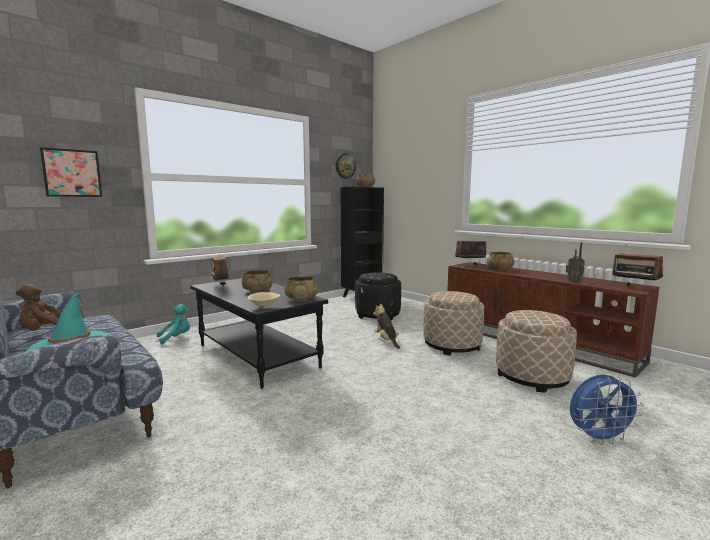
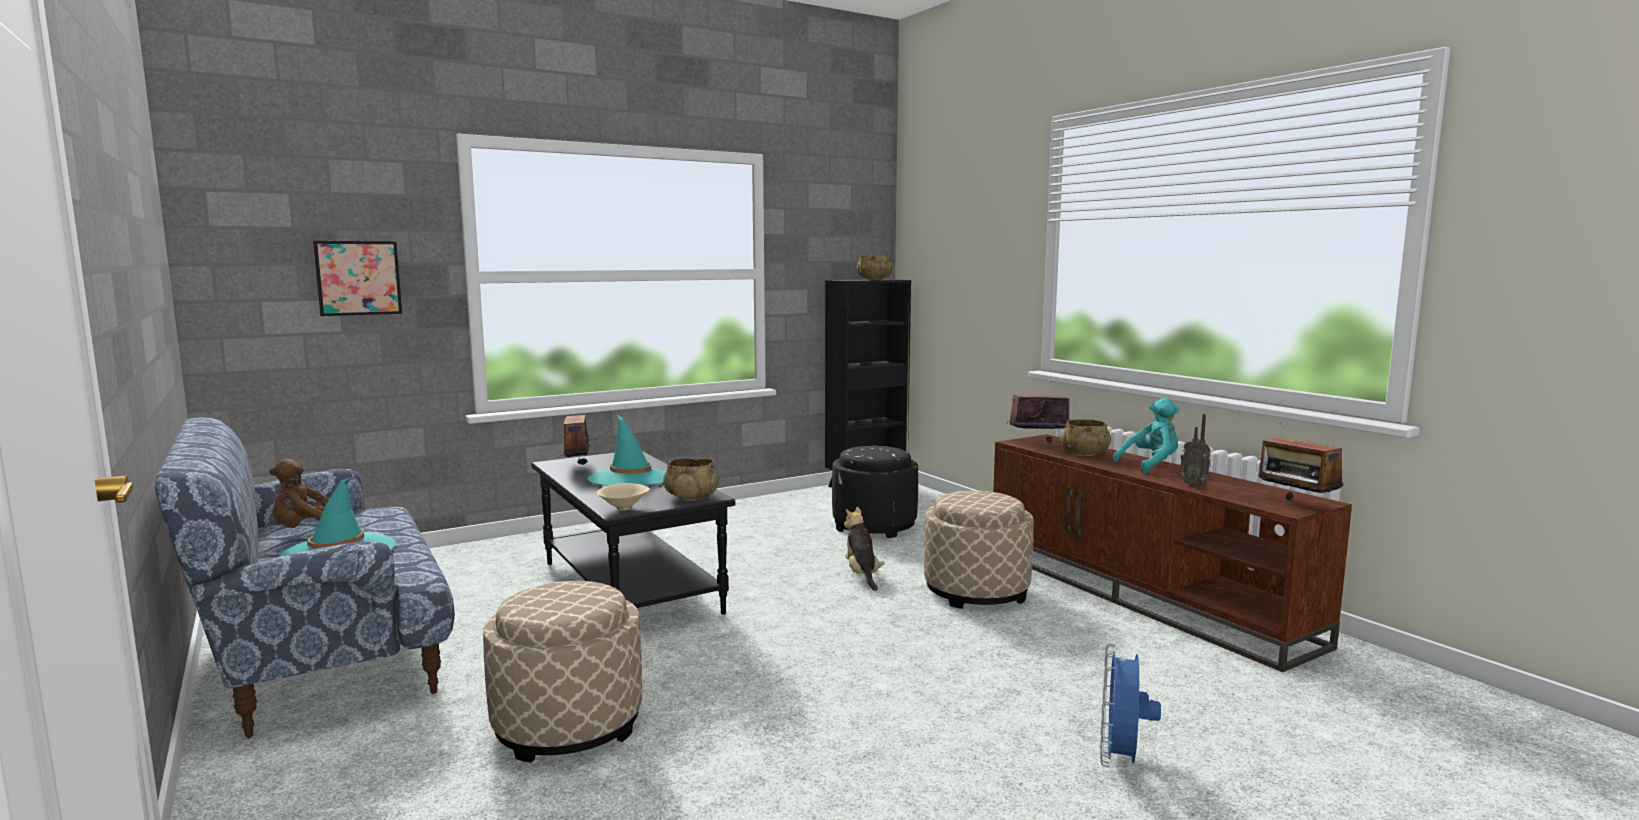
camera: 10 degrees right, 0 degrees up
turquoise plush toy [157,304,190,344] -> turquoise plush toy moved to [1112,398,1180,473]
beige bowl [242,270,273,293] -> turquoise hat [587,415,666,486]
wall clock [336,153,356,179] -> none
beige ottoman [496,310,577,393] -> beige ottoman moved to [483,581,642,763]
blue fan [570,375,644,445] -> blue fan turned 105 degrees clockwise [1100,643,1161,767]

